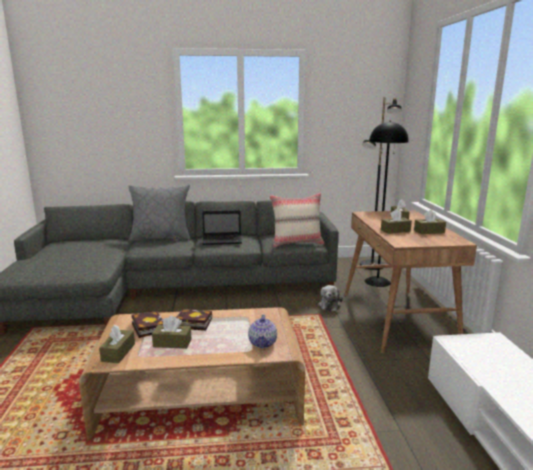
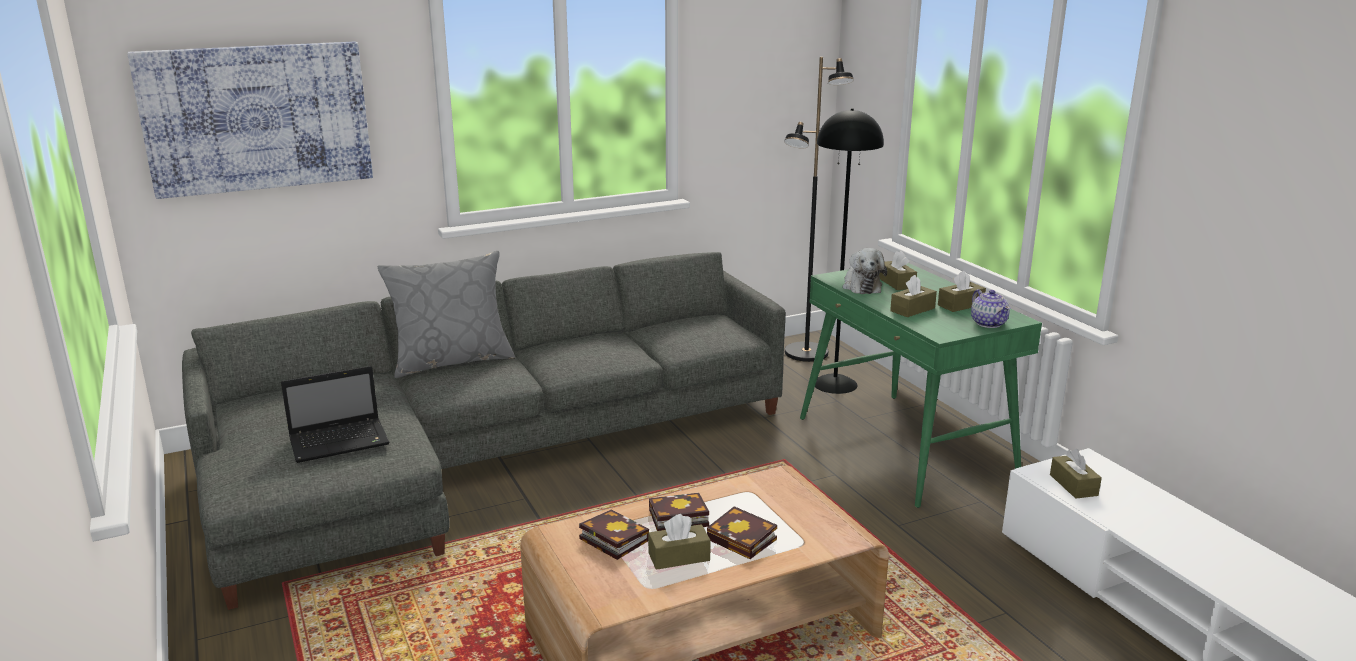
camera: 20 degrees left, 5 degrees up
brown tissue box [99,325,135,363] -> brown tissue box moved to [1050,449,1102,499]
laptop [202,210,242,245] -> laptop moved to [281,366,390,463]
teapot [248,314,277,348] -> teapot moved to [971,289,1010,328]
beige pillow [270,193,324,247] -> none
plush toy [318,285,343,311] -> plush toy moved to [842,248,887,294]
brown desk [344,210,477,354] -> green desk [800,263,1042,508]
none -> picture [128,42,373,199]
none -> book [707,506,777,559]

